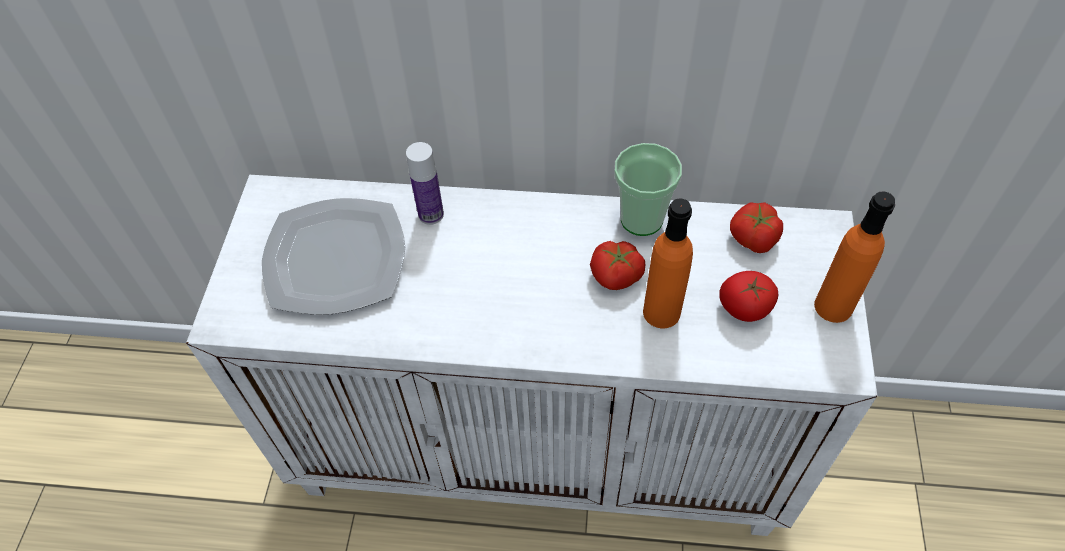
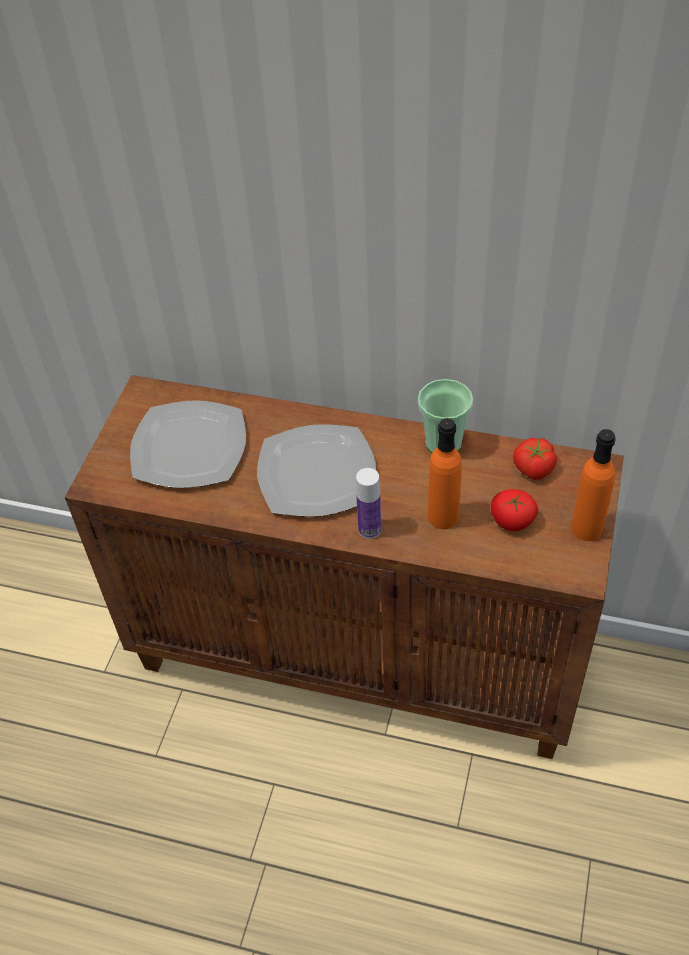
camera: 10 degrees right, 5 degrees down
white cabinet [186,175,877,536] -> brown cabinet [65,375,624,759]
bottle [406,142,444,225] -> bottle moved to [356,468,381,539]
tomato [590,241,645,290] -> none
none -> plate [257,424,376,517]

